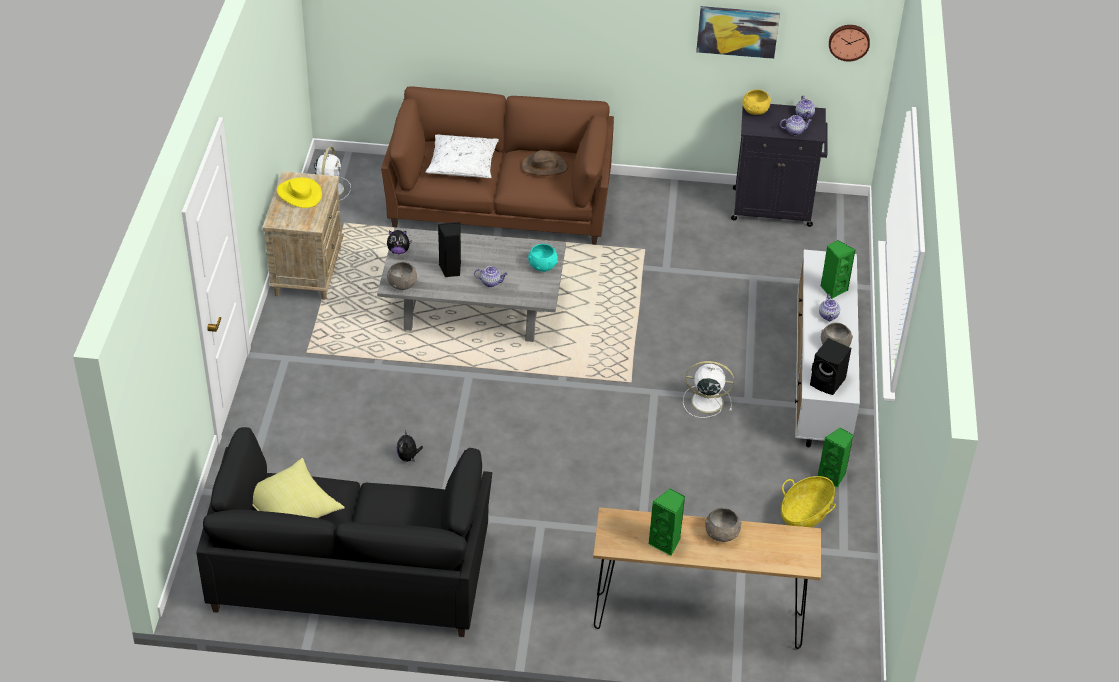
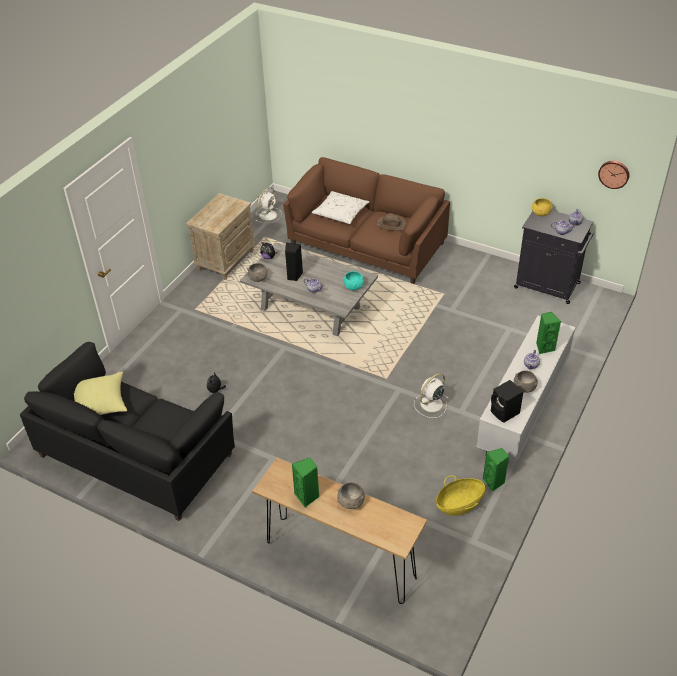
camera: 25 degrees right, 0 degrees up
yellow hat [277,177,322,208] -> none
white fan [683,361,734,418] -> white fan turned 75 degrees counterclockwise [414,373,448,418]
picture [696,6,780,59] -> none

